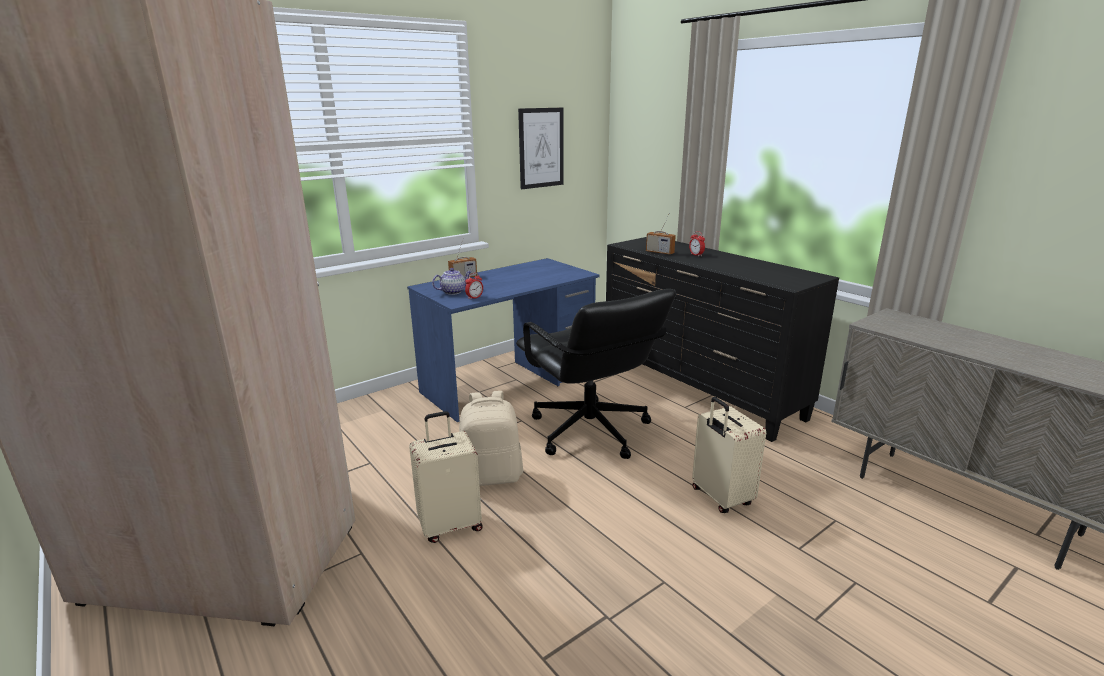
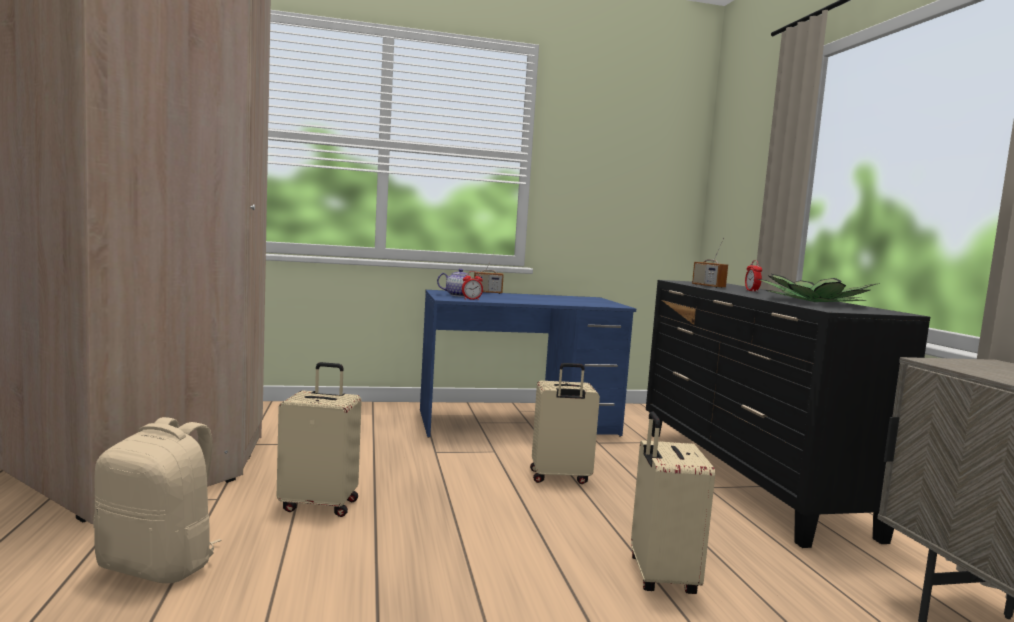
camera: 25 degrees right, 15 degrees down
beige backpack [459,391,523,486] -> beige backpack moved to [93,417,222,584]
black office chair [516,289,676,459] -> beige suitcase [530,363,600,484]
picture [518,108,564,189] -> none
none -> potted plant [758,274,880,302]

